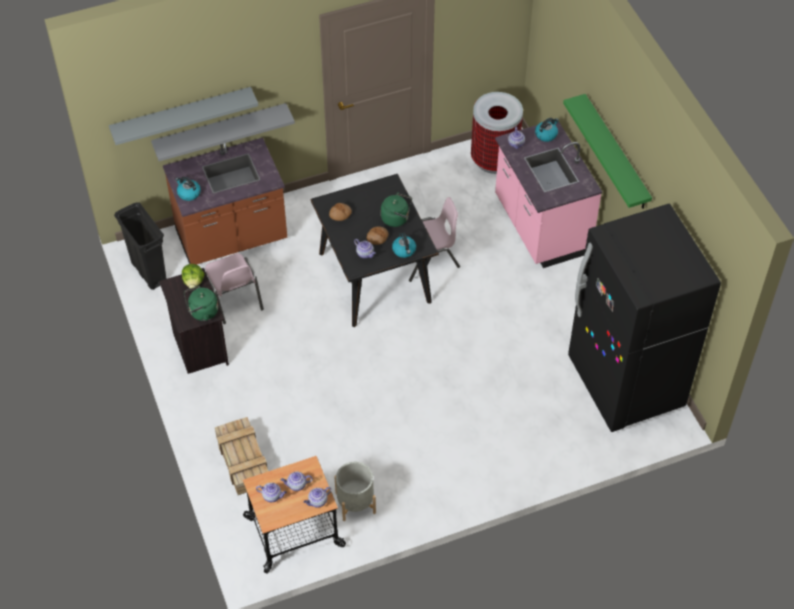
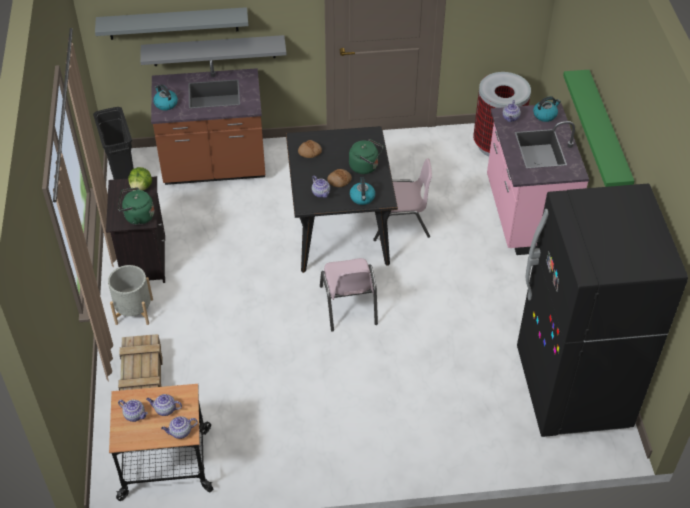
camera: 15 degrees right, 5 degrees down
pink chair [205,253,264,324] -> pink chair moved to [320,258,378,331]
grey planter [334,462,376,521] -> grey planter moved to [108,265,153,325]

